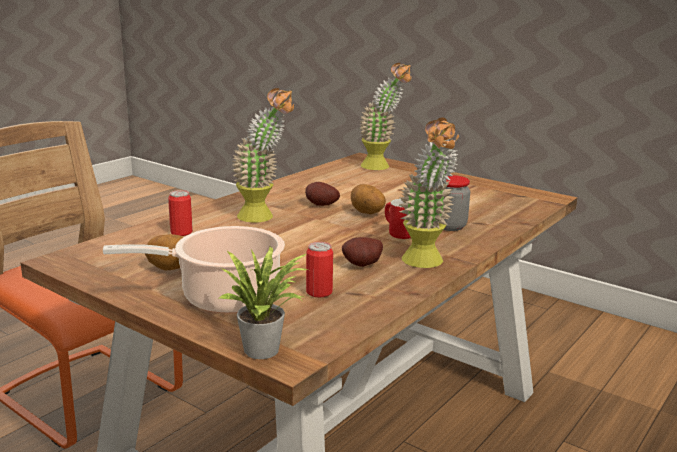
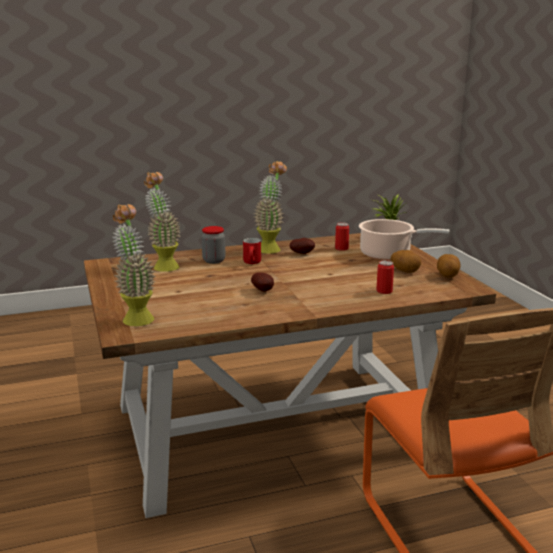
camera: 145 degrees left, 0 degrees up
potted plant [233,88,294,223] -> potted plant moved to [144,172,181,272]
potato [351,184,386,214] -> potato moved to [437,254,461,278]

